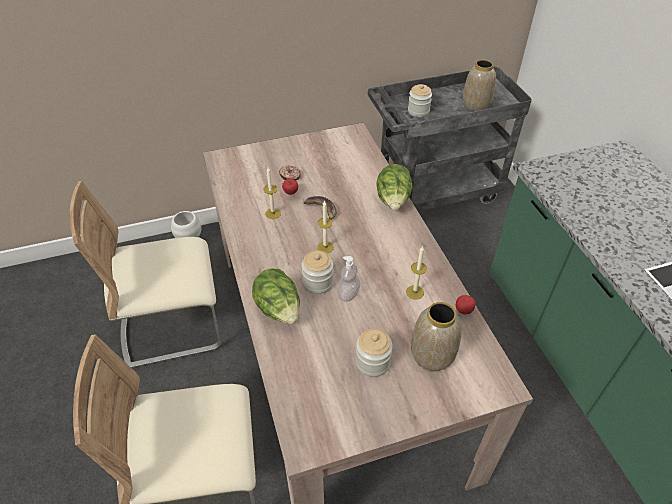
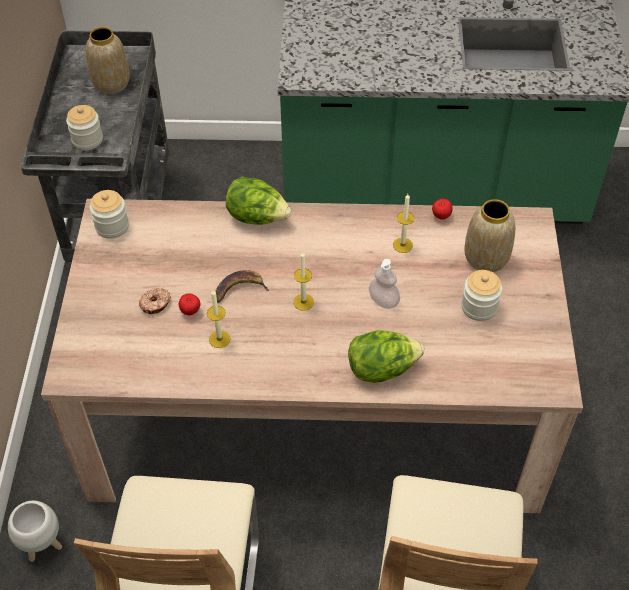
camera: 70 degrees left, 5 degrees up
jar [302,250,334,294] -> jar moved to [90,190,129,239]

